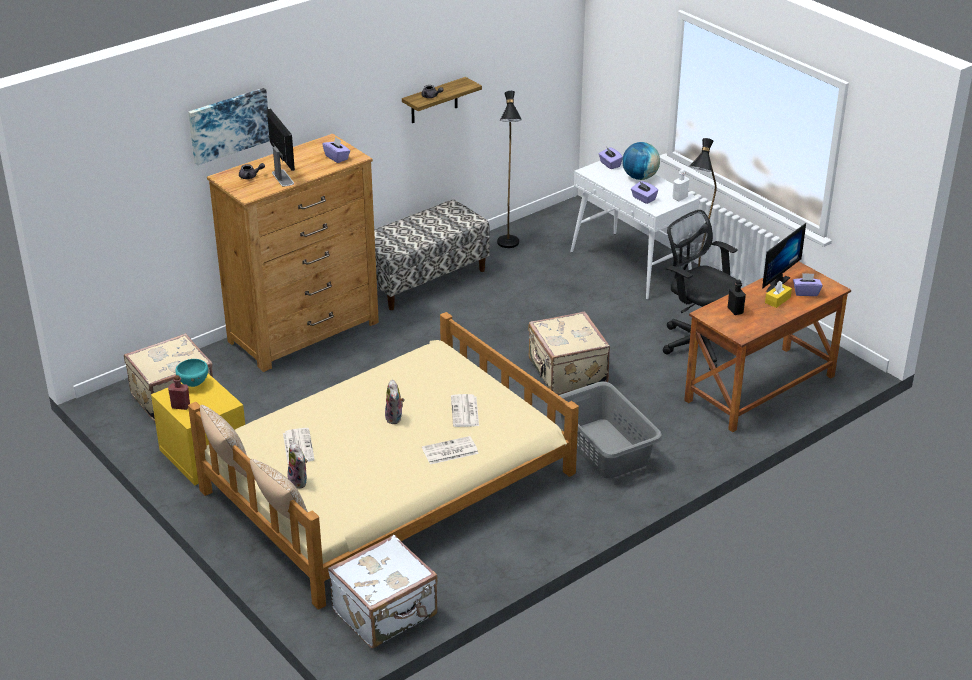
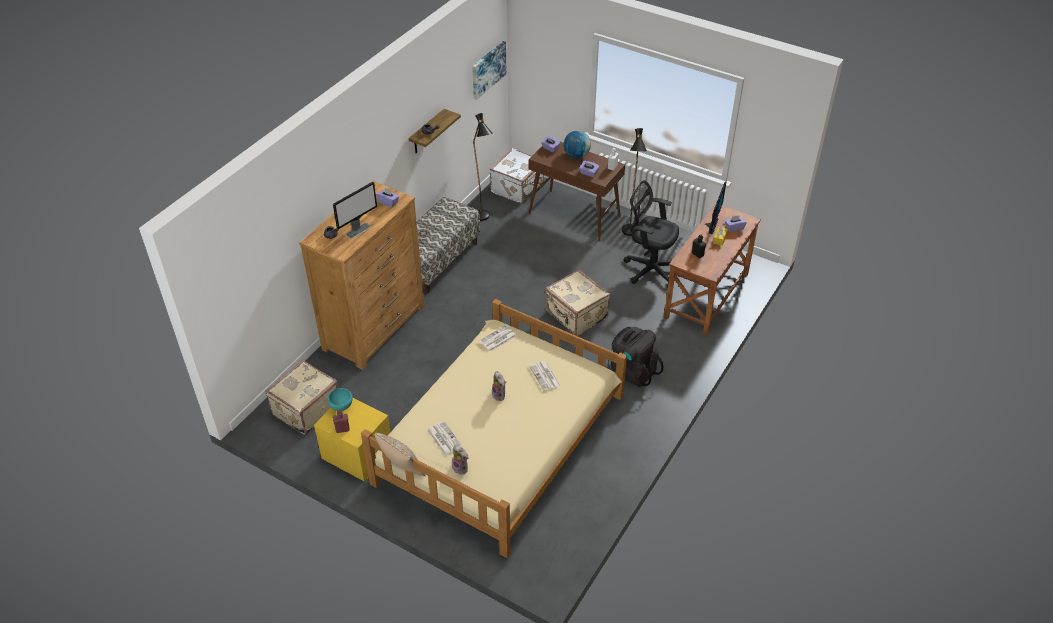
camera: 20 degrees left, 10 degrees up
picture [188,88,270,165] -> picture moved to [472,41,506,100]
pillow [250,459,308,527] -> none
monitor [267,109,295,187] -> monitor turned 90 degrees clockwise [333,182,377,239]
white suitcase [328,534,438,648] -> white suitcase moved to [489,148,544,204]
newspaper [422,436,479,464] -> newspaper moved to [479,325,517,352]
grey laundry basket [559,381,663,479] -> black backpack [609,327,663,387]
white console table [570,161,699,299] -> brown console table [528,142,625,242]

